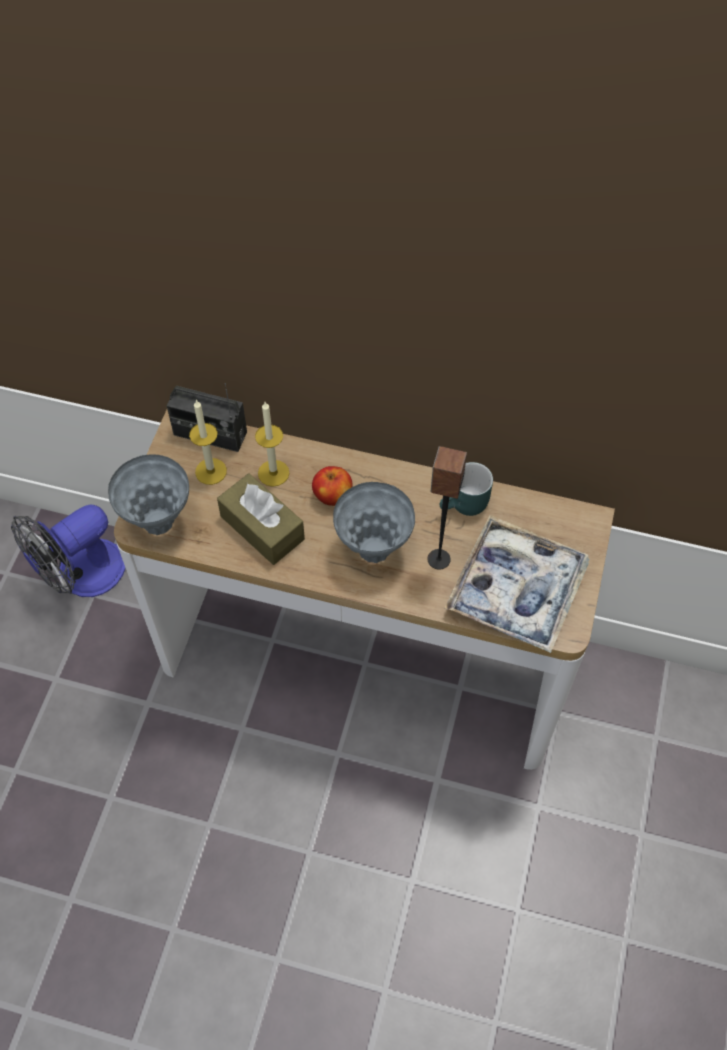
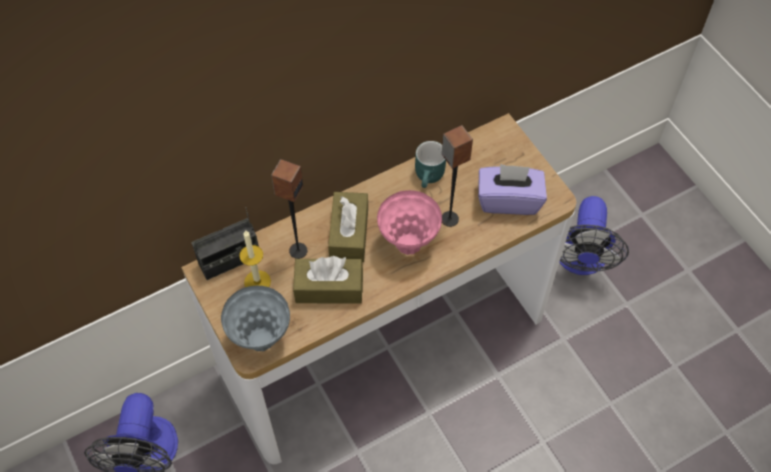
camera: 45 degrees left, 0 degrees up
candle [255,402,290,487] -> speaker [271,159,307,259]
apple [312,466,353,506] -> brown tissue box [328,192,368,262]
grey vase [333,482,415,563] -> pink vase [377,190,442,255]
tray [444,515,590,653] -> purple tissue box [478,164,547,215]
none -> fan [559,196,629,275]

